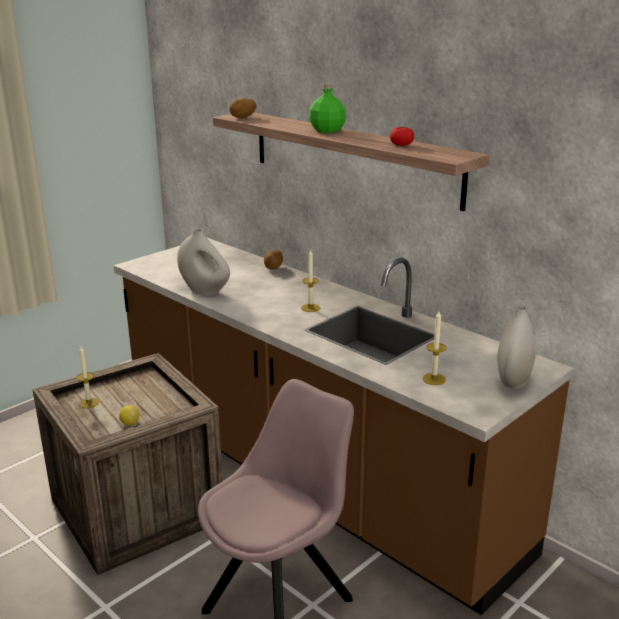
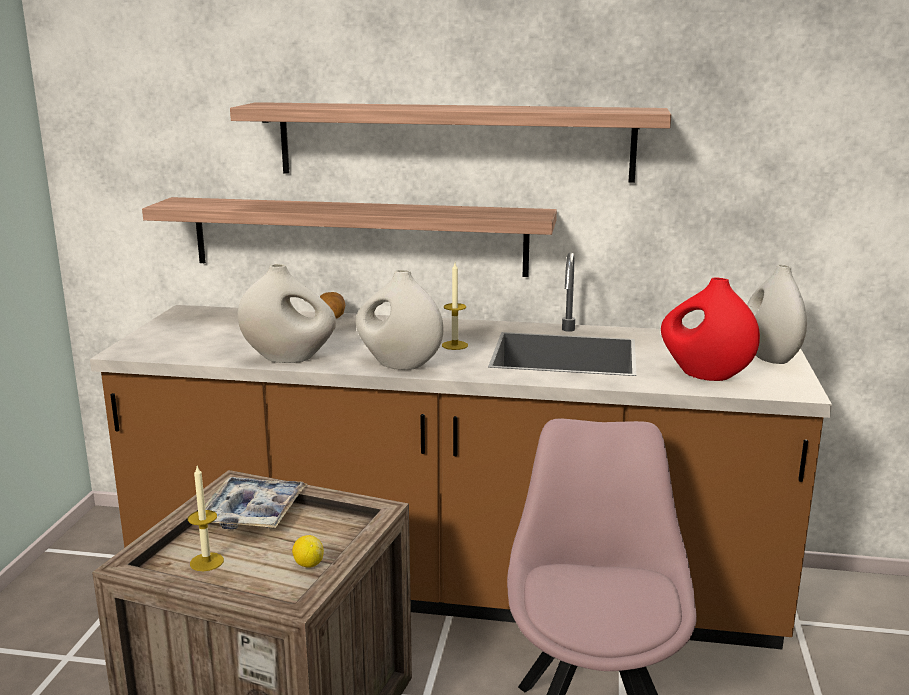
camera: 35 degrees left, 5 degrees down
potato [229,98,256,118] -> none
green bottle [309,83,346,133] -> none
tomato [390,126,414,146] -> none
candle [422,311,447,385] -> red vase [661,277,760,381]
none -> shelf [142,197,557,277]
none -> tray [205,477,307,529]
none -> white vase [356,270,443,370]

